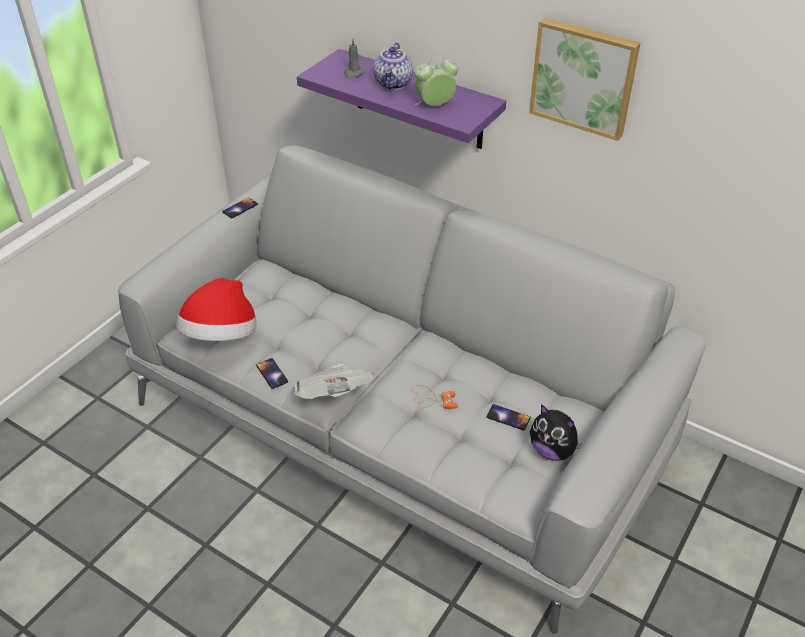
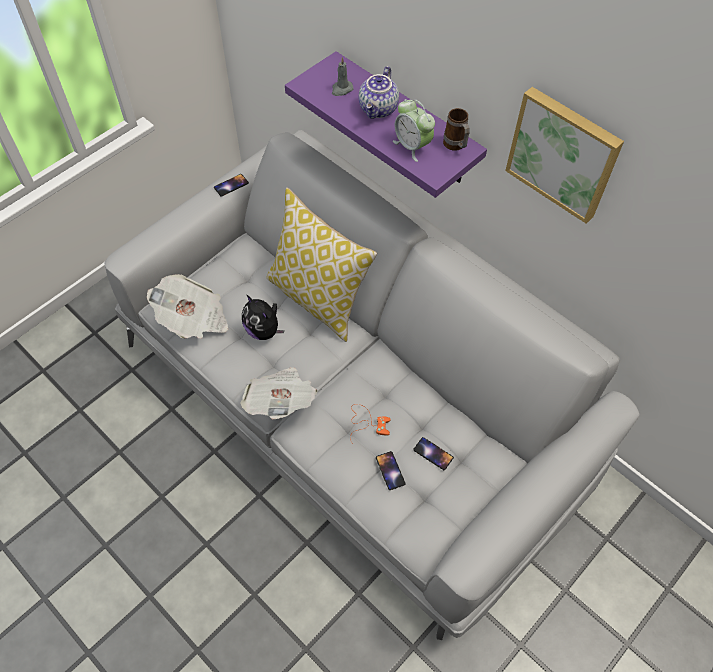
camera: 10 degrees right, 15 degrees up
hat [176,278,257,341] -> newspaper [147,274,228,339]
phone [256,358,288,389] -> phone moved to [376,451,406,490]
alarm clock [415,57,458,106] -> alarm clock turned 120 degrees counterclockwise [393,99,435,162]
plush toy [530,404,582,461] -> plush toy moved to [242,295,284,340]
none -> pillow [266,188,377,342]
none -> mug [443,108,470,151]

